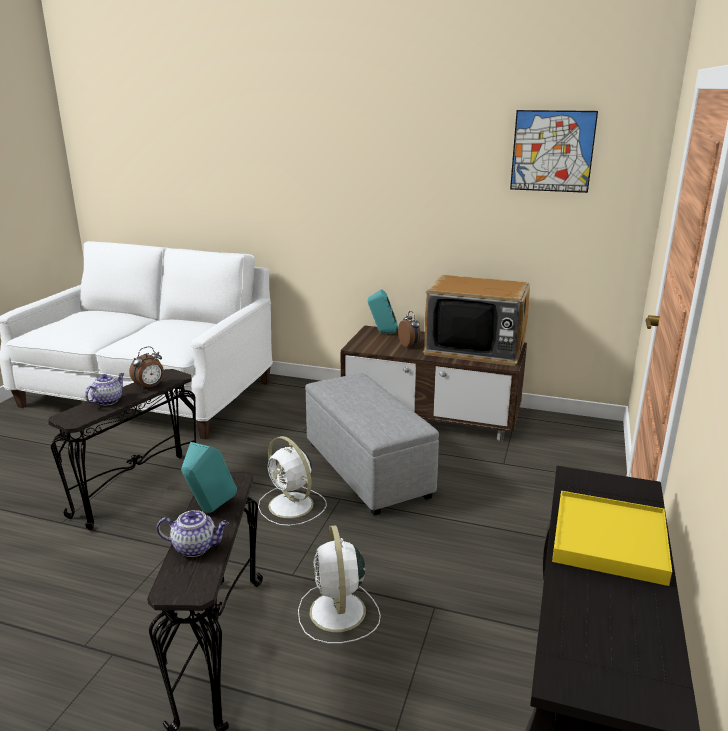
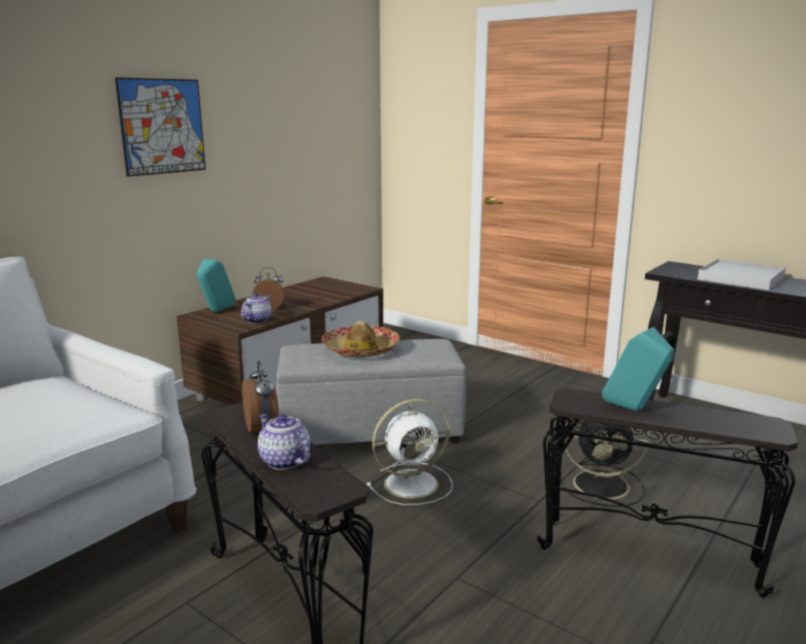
camera: 70 degrees left, 5 degrees down
teapot [157,510,229,557] -> teapot moved to [241,293,272,324]
white fan [298,525,381,644] -> black fan [560,418,649,507]
television [423,275,530,366] -> none
picture [510,110,598,193] -> picture moved to [115,77,206,177]
yellow tray [552,491,672,586] -> white tray [698,259,786,290]
none -> hat [322,321,400,357]

